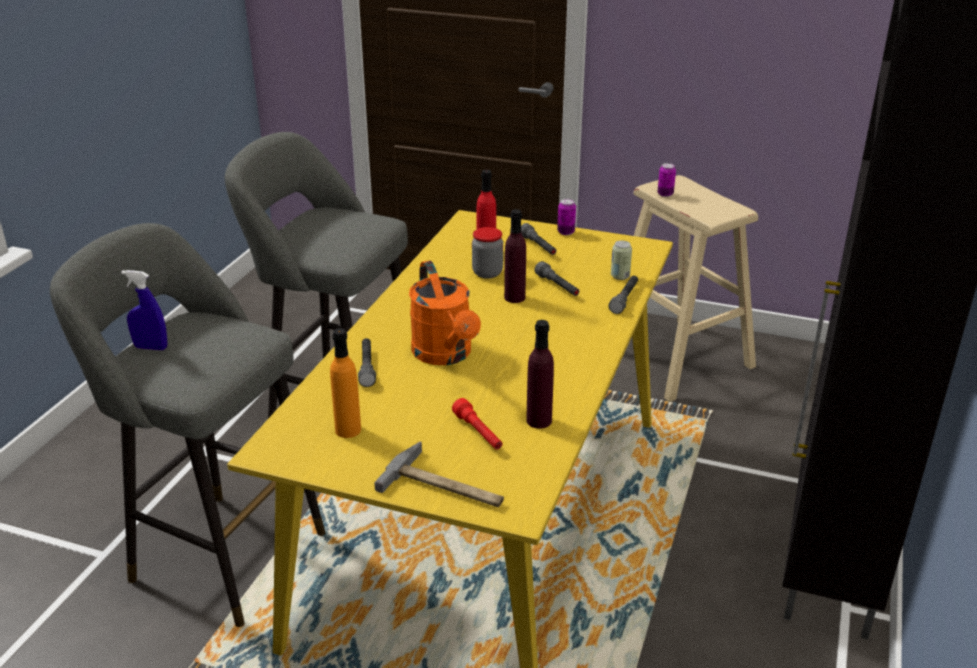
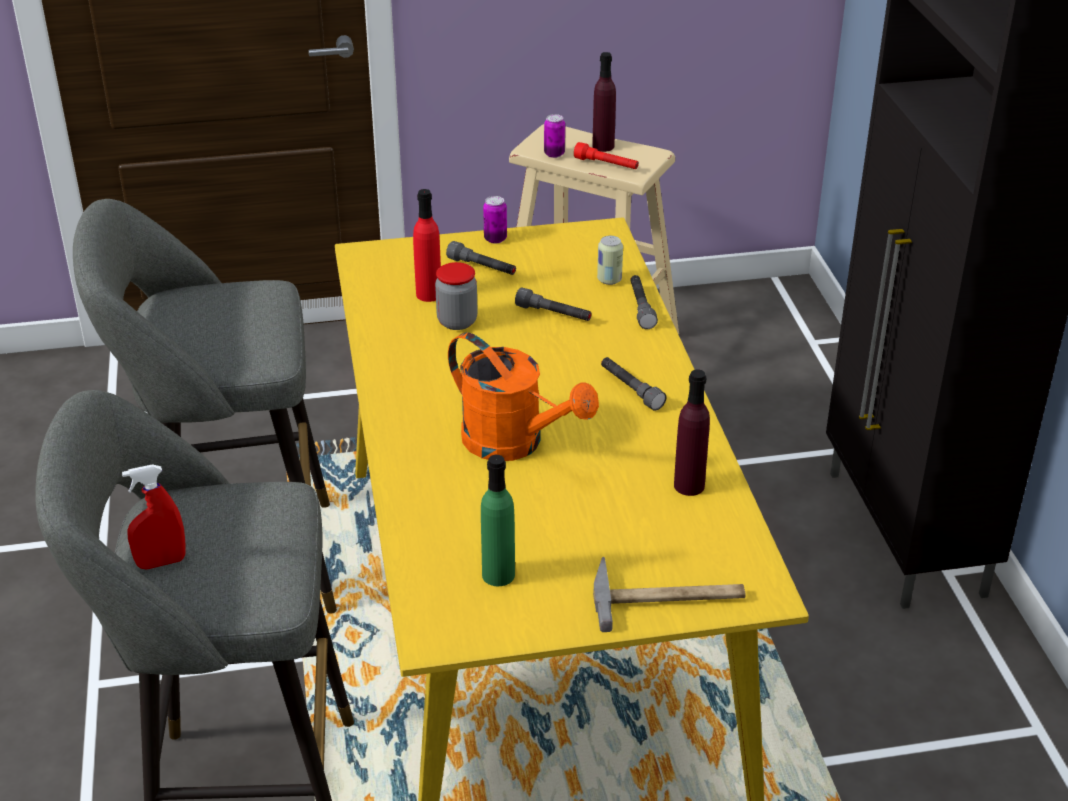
camera: 30 degrees left, 5 degrees up
blue spray bottle [121,270,168,350] -> red spray bottle [122,464,186,569]
orange bottle [330,328,361,438] -> green bottle [481,455,515,586]
grey flashlight [358,338,376,387] -> grey flashlight moved to [601,357,667,410]
red flashlight [452,398,503,450] -> red flashlight moved to [574,142,639,169]
purple bottle [504,209,526,303] -> purple bottle moved to [592,52,616,152]

